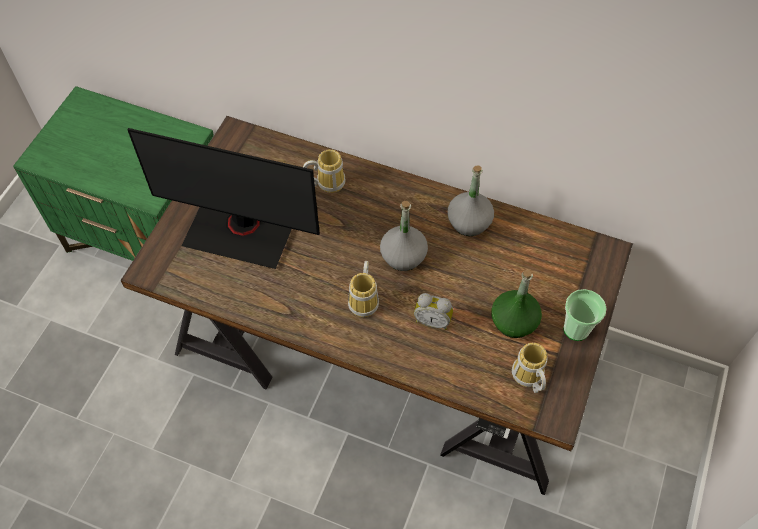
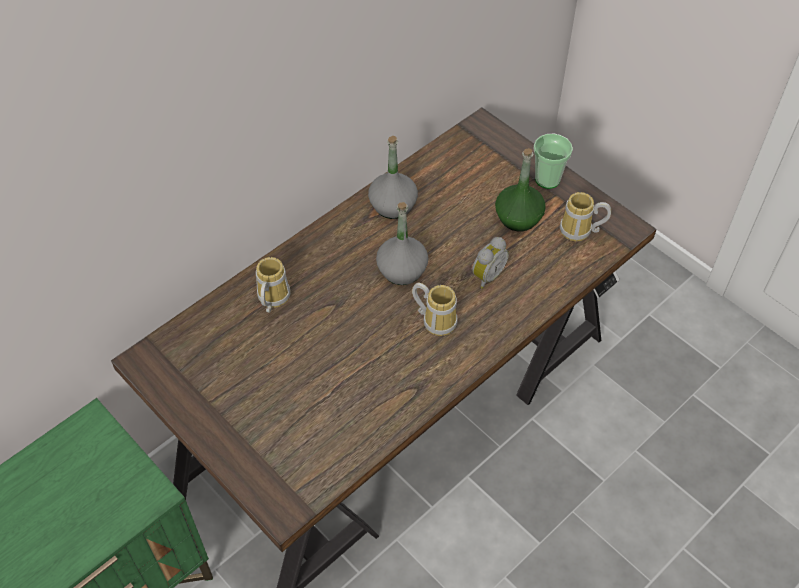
camera: 65 degrees left, 5 degrees down
monitor [127,128,320,269] -> none

